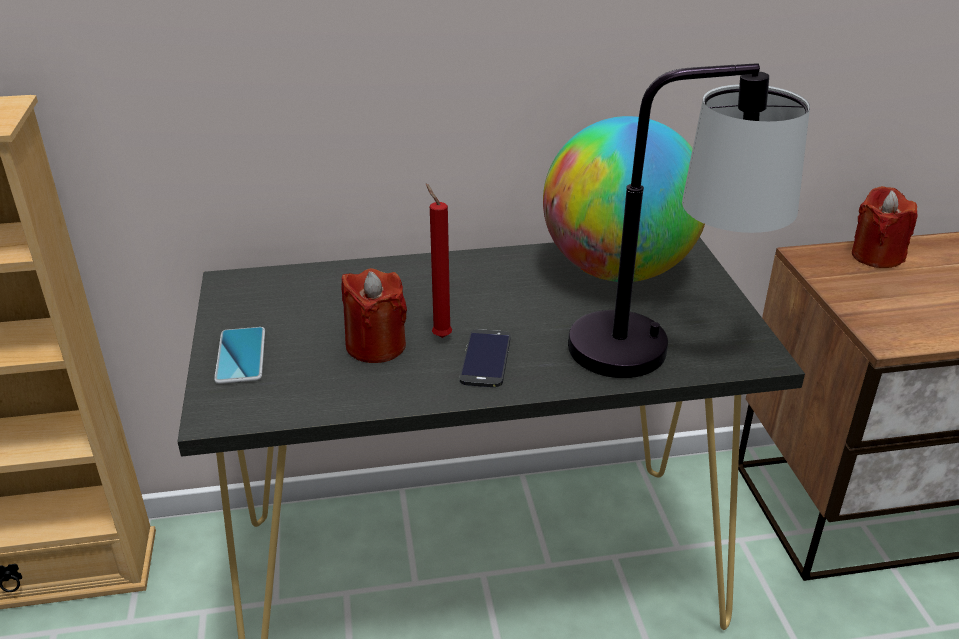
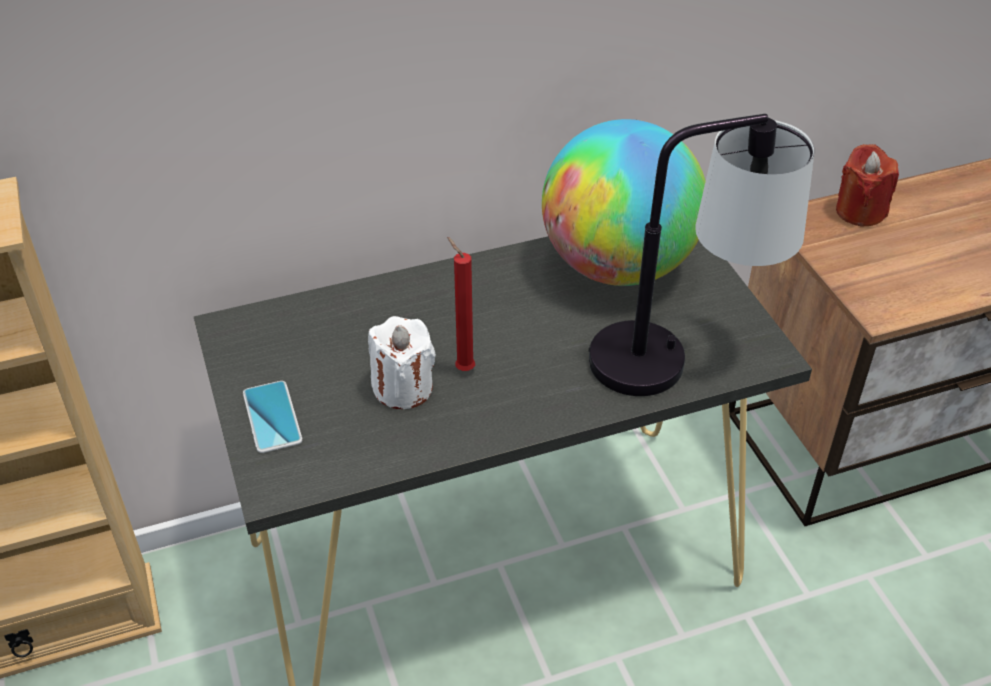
camera: 10 degrees left, 10 degrees up
red candle [342,268,407,363] -> white candle [368,316,436,409]
phone [460,329,510,387] -> none

